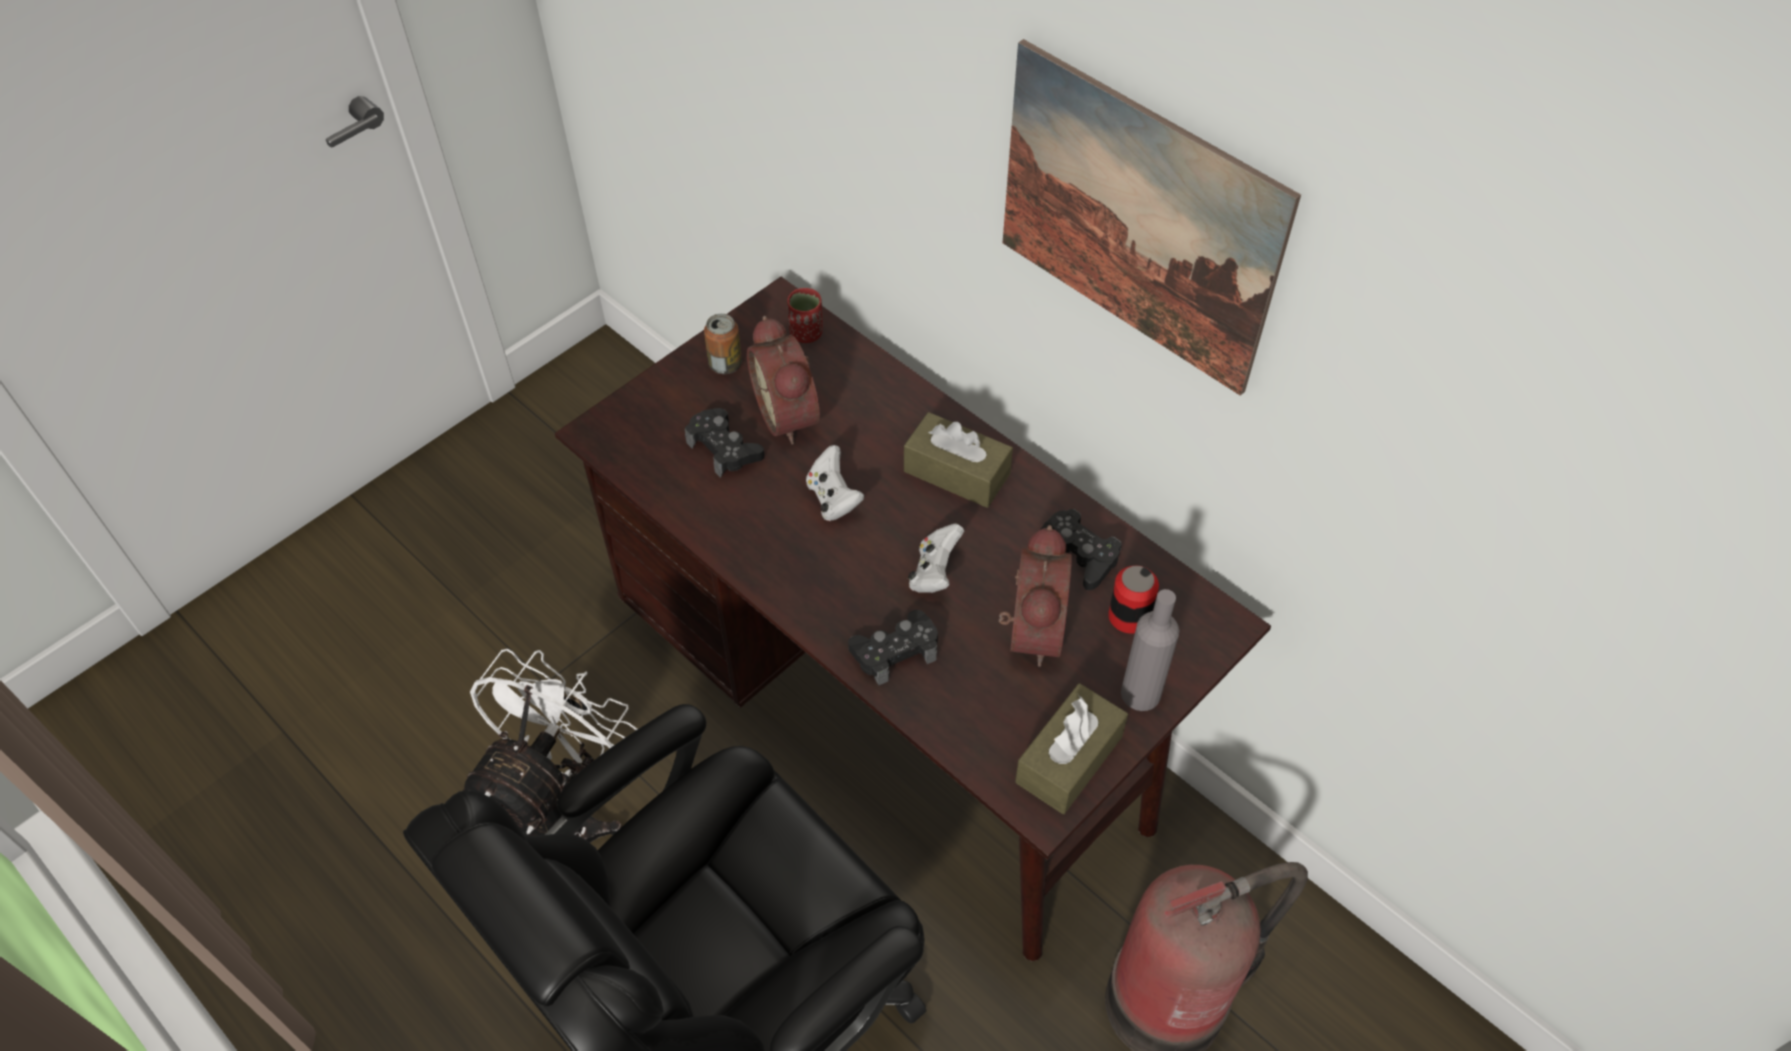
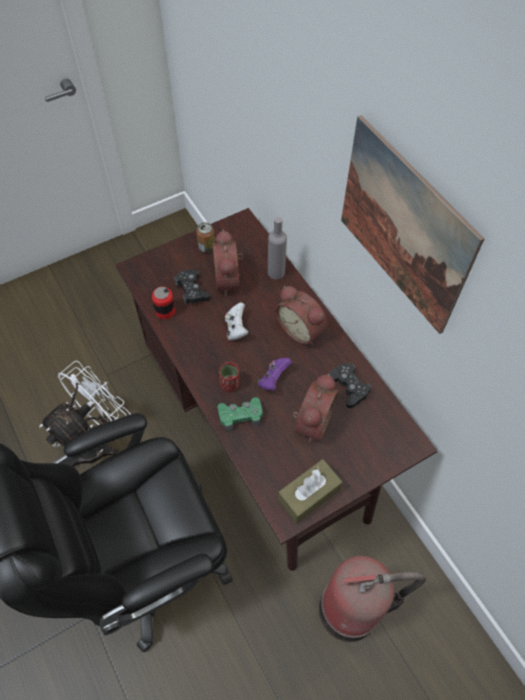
camera: 15 degrees right, 5 degrees up
red cup [787,288,823,343] -> red cup moved to [219,362,240,392]
black game controller [848,610,938,685] -> green game controller [218,397,262,432]
brown tissue box [904,412,1013,508] -> alarm clock [275,286,327,345]
white game controller [908,523,964,593] -> purple game controller [257,358,292,391]
can [1108,566,1159,634] -> can moved to [152,287,175,319]
grey bottle [1121,589,1179,711] -> grey bottle moved to [268,217,287,279]

